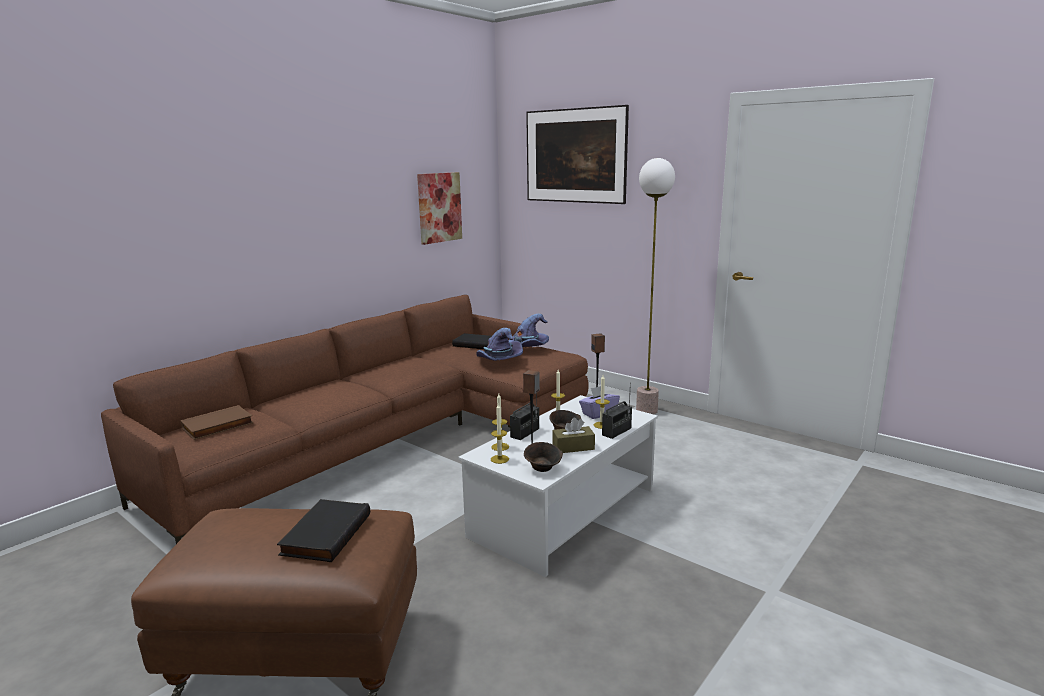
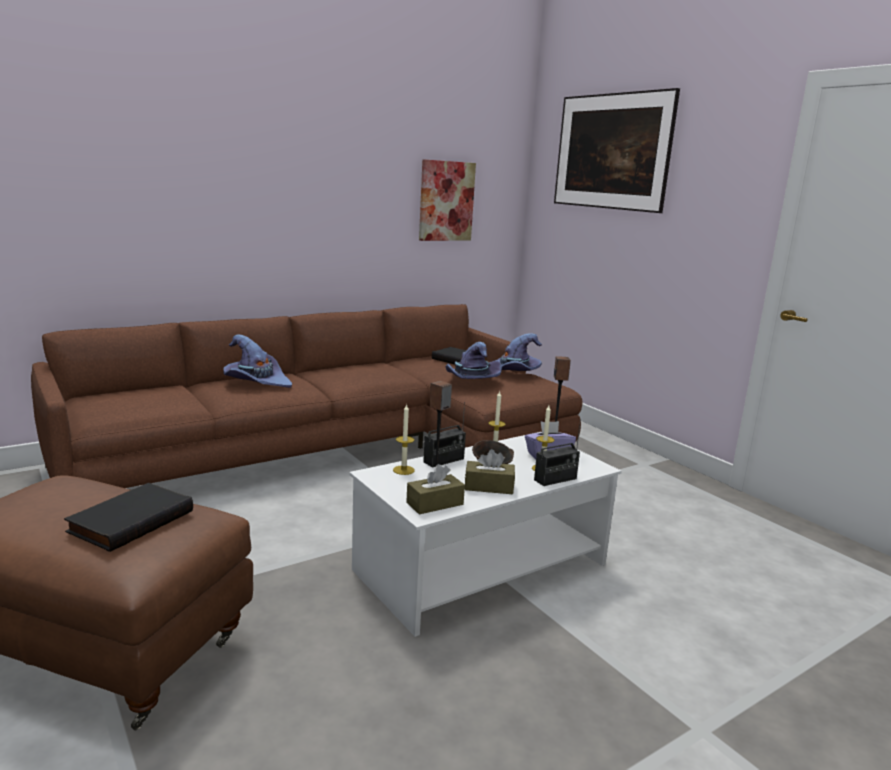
camera: 15 degrees right, 0 degrees up
brown book [181,405,254,440] -> none
candle [491,404,509,464] -> none
brown bowl [524,442,563,472] -> brown tissue box [406,464,465,514]
floor lamp [636,158,675,414] -> none
none -> purple hat [224,335,292,388]

